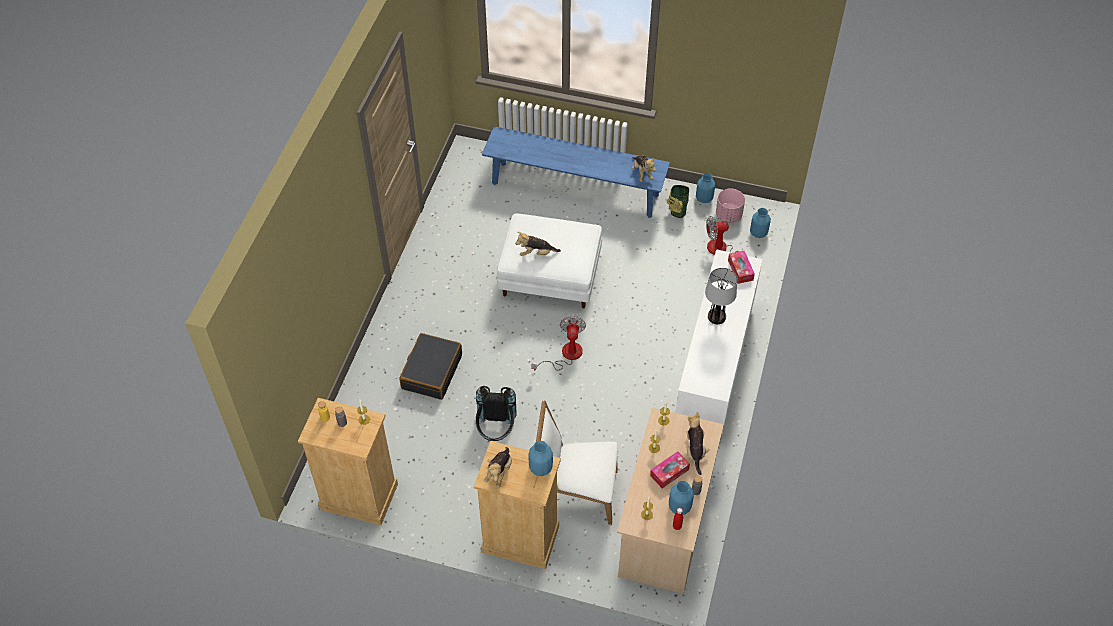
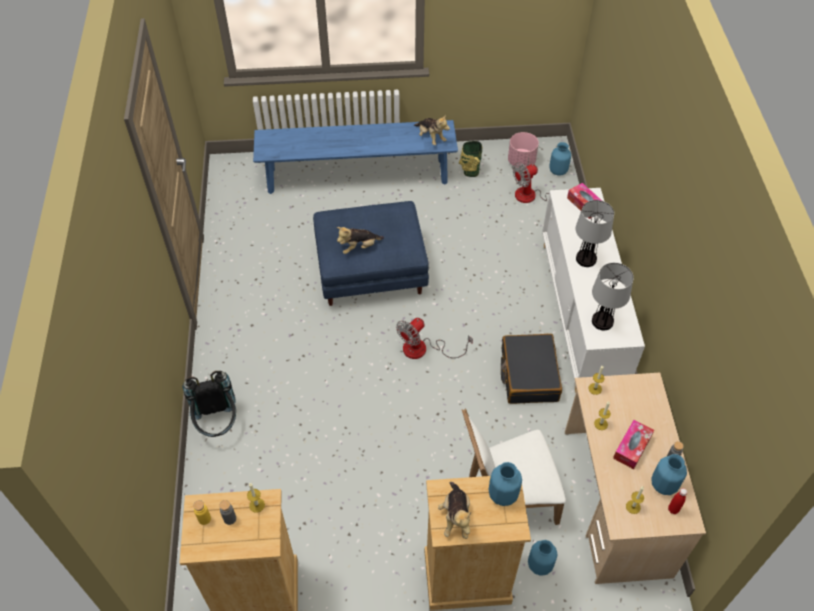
camera: 20 degrees left, 0 degrees up
black suitcase [400,333,462,400] -> black suitcase moved to [501,334,562,404]
black backpack [476,386,517,441] -> black backpack moved to [182,371,236,437]
white ottoman [497,213,602,308] -> blue ottoman [313,201,429,306]
fan [531,316,586,371] -> fan turned 120 degrees counterclockwise [396,318,473,359]
plush toy [686,412,709,475] -> none
blue vase [696,173,715,203] -> blue vase moved to [528,540,558,576]
none -> table lamp [592,263,634,330]

